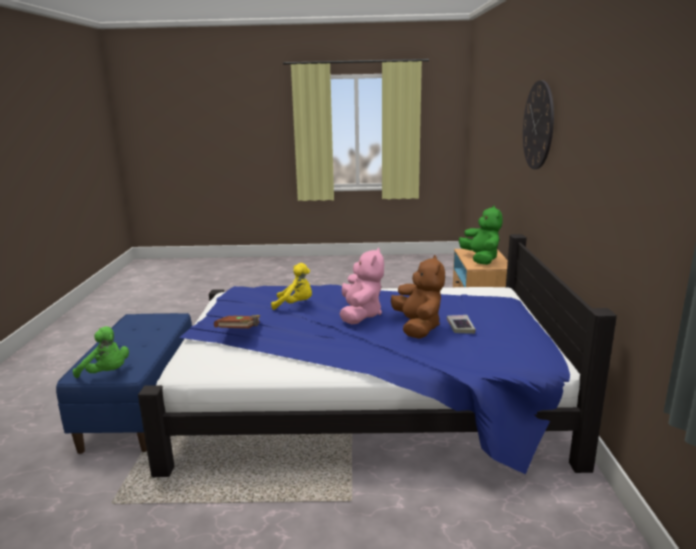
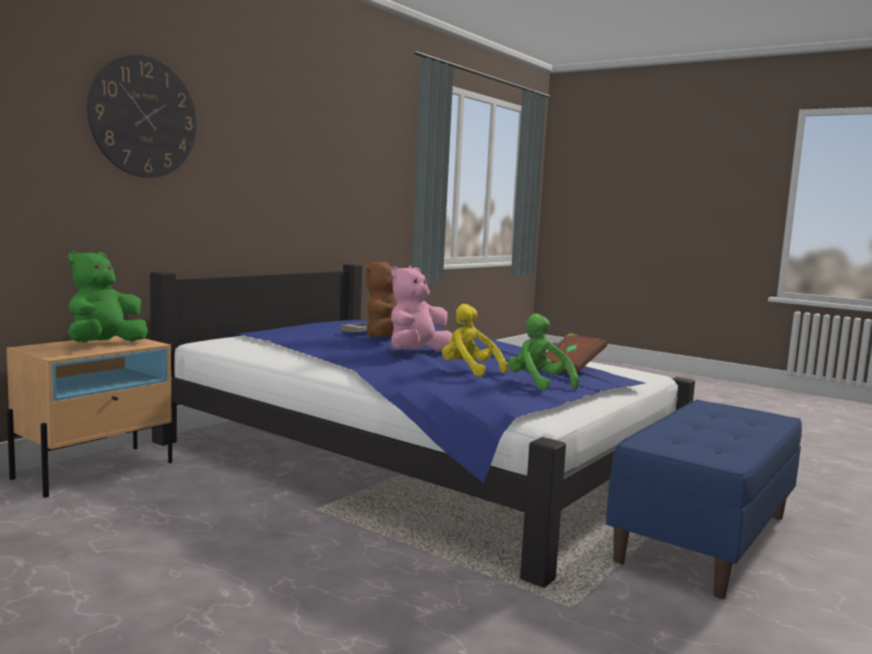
camera: 145 degrees left, 10 degrees down
green plush toy [73,326,129,378] -> green plush toy moved to [508,313,579,391]

